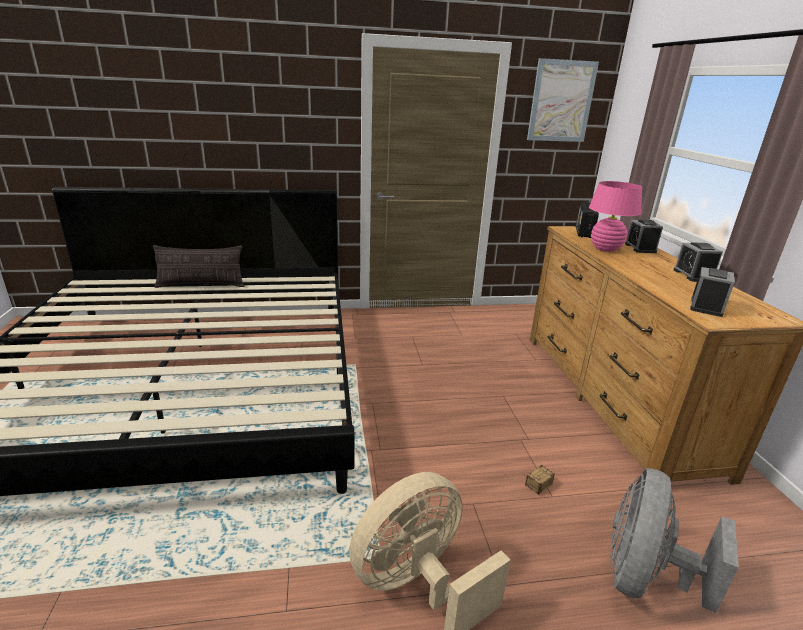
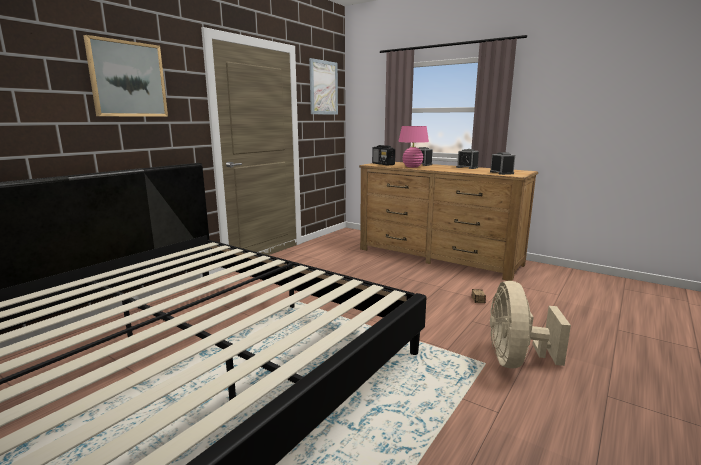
camera: 45 degrees left, 10 degrees down
pillow [153,245,245,288] -> none
grey fan [610,468,739,613] -> none
none -> picture [83,35,168,117]

